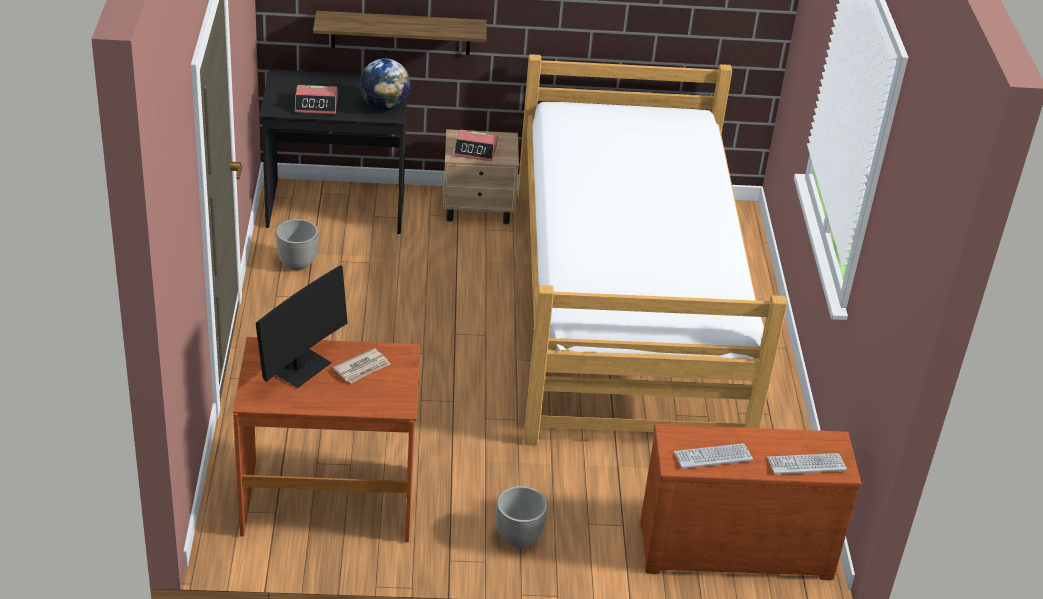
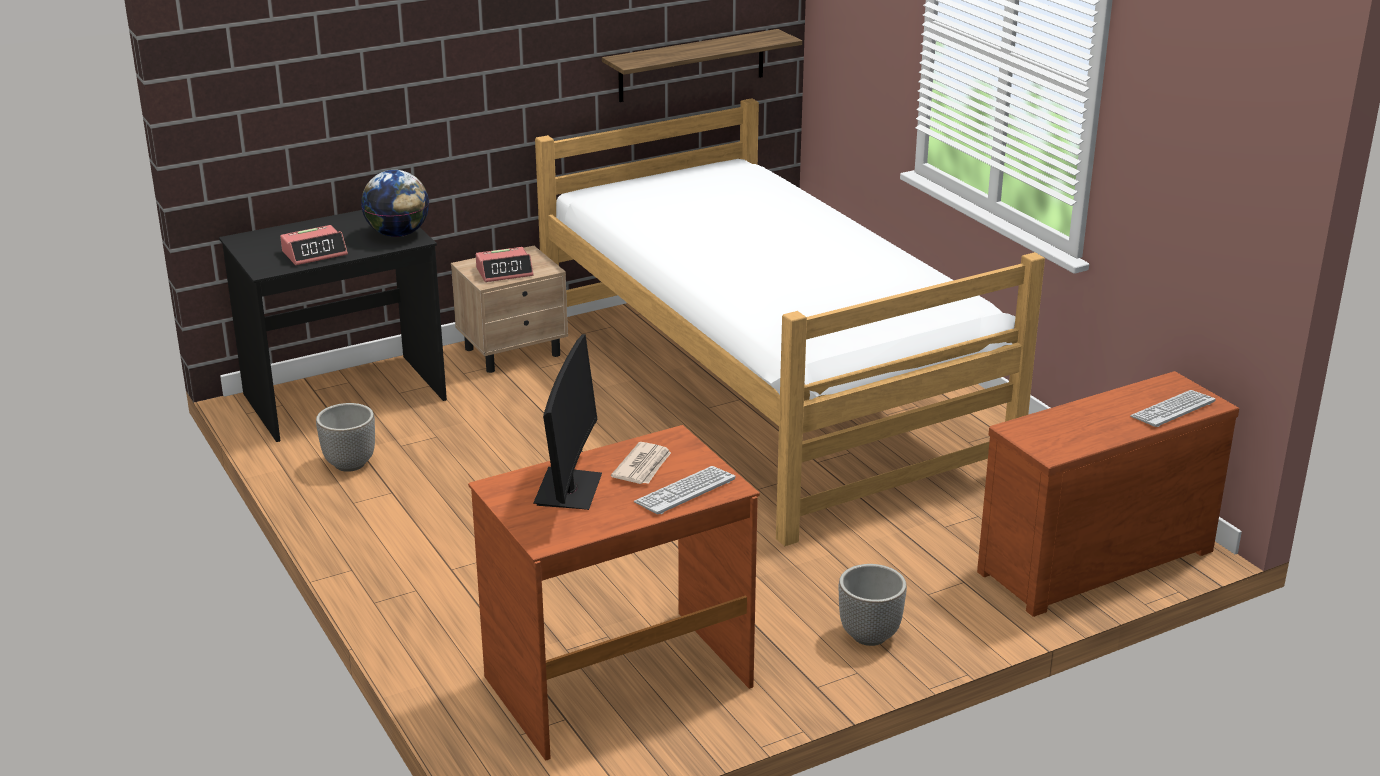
camera: 25 degrees left, 10 degrees down
shelf [313,11,486,55] -> shelf moved to [602,29,802,102]
keyboard [674,443,753,469] -> keyboard moved to [634,466,735,515]

